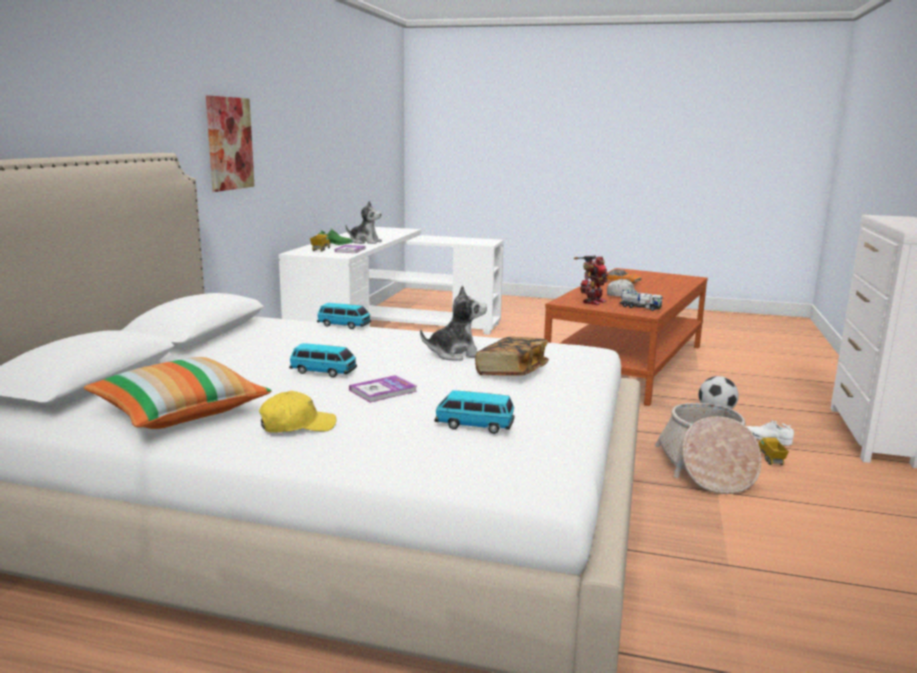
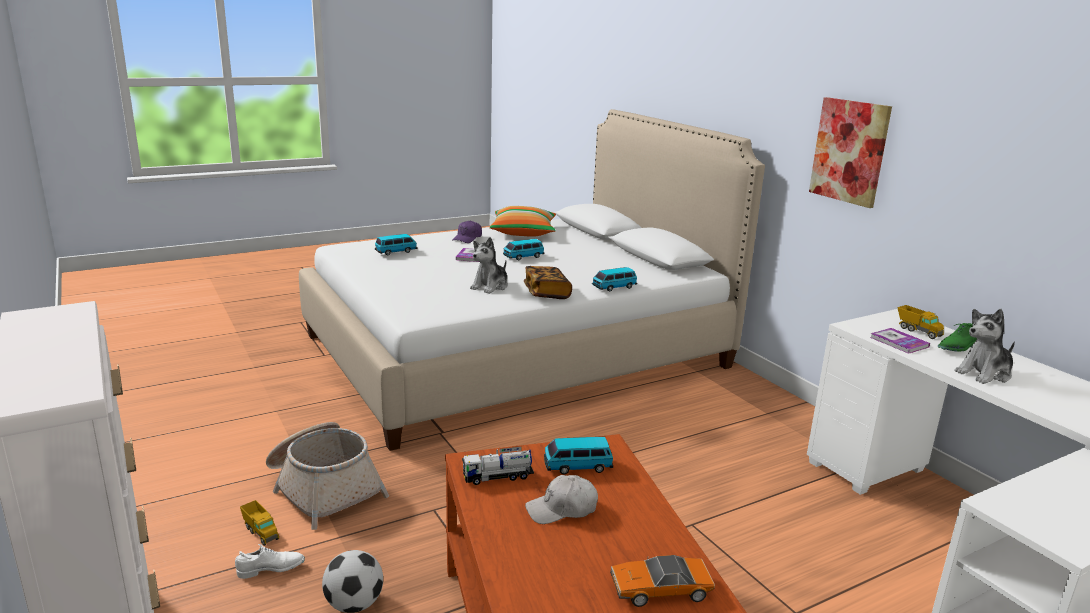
camera: 135 degrees right, 5 degrees up
yellow cap [259,391,336,432] -> purple cap [452,220,482,243]
book [475,337,549,376] -> book moved to [524,266,572,299]
toy robot [574,255,608,305] -> toy car [544,437,613,474]

